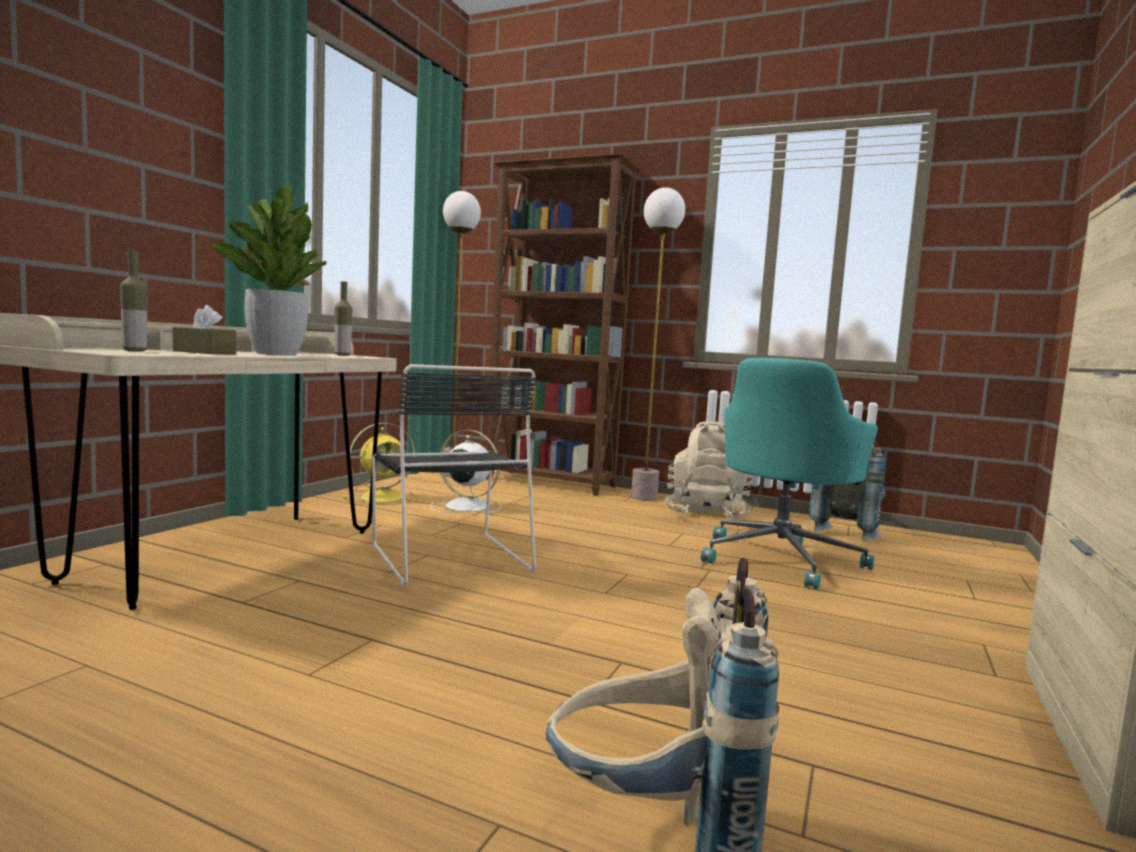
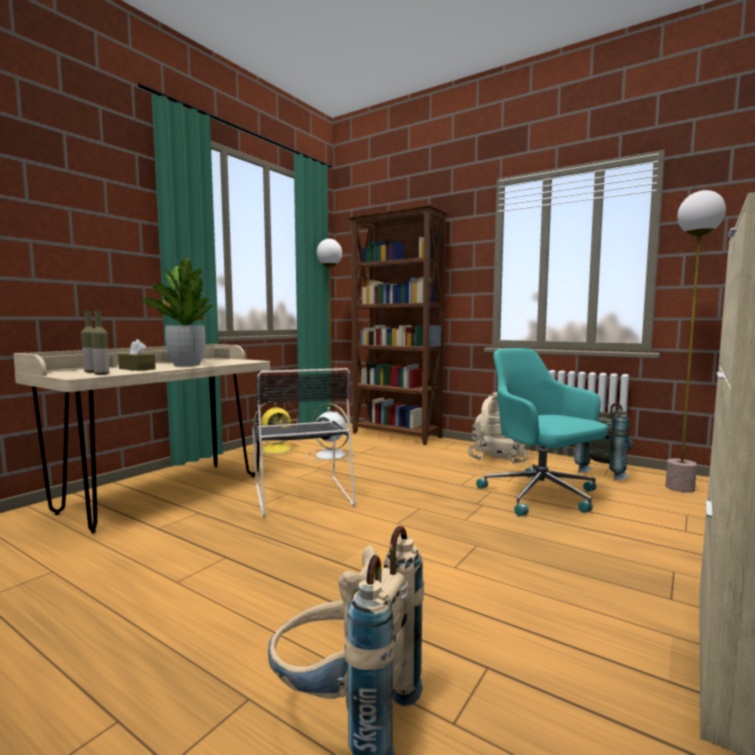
camera: 10 degrees right, 0 degrees up
bottle [335,281,352,356] -> bottle moved to [90,311,109,375]
floor lamp [631,187,685,501] -> floor lamp moved to [665,190,726,493]
turquoise office chair [701,358,878,589] -> turquoise office chair turned 105 degrees clockwise [476,348,608,517]

